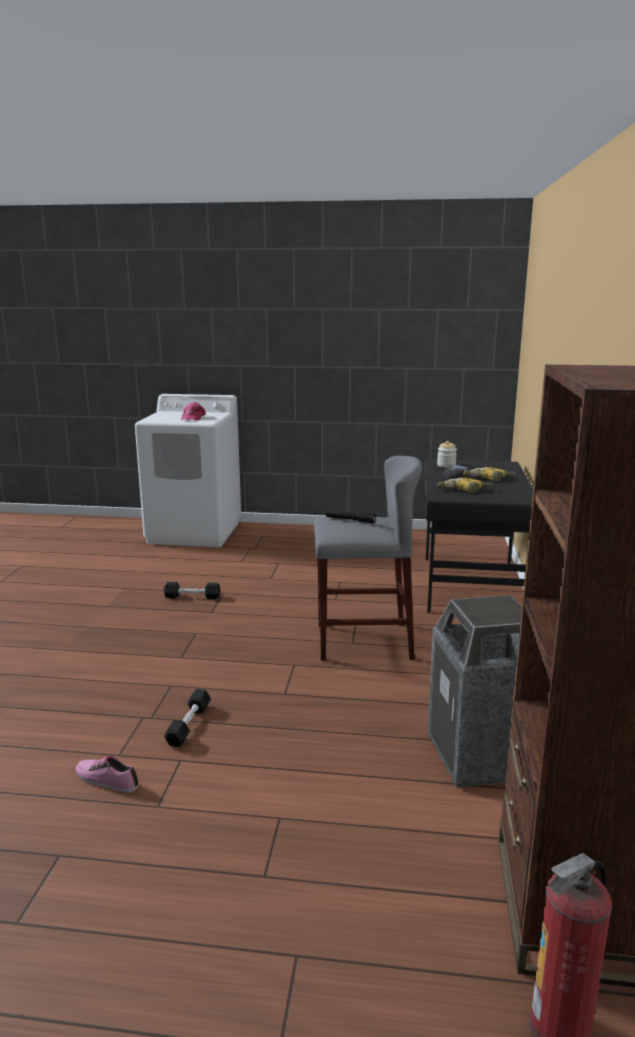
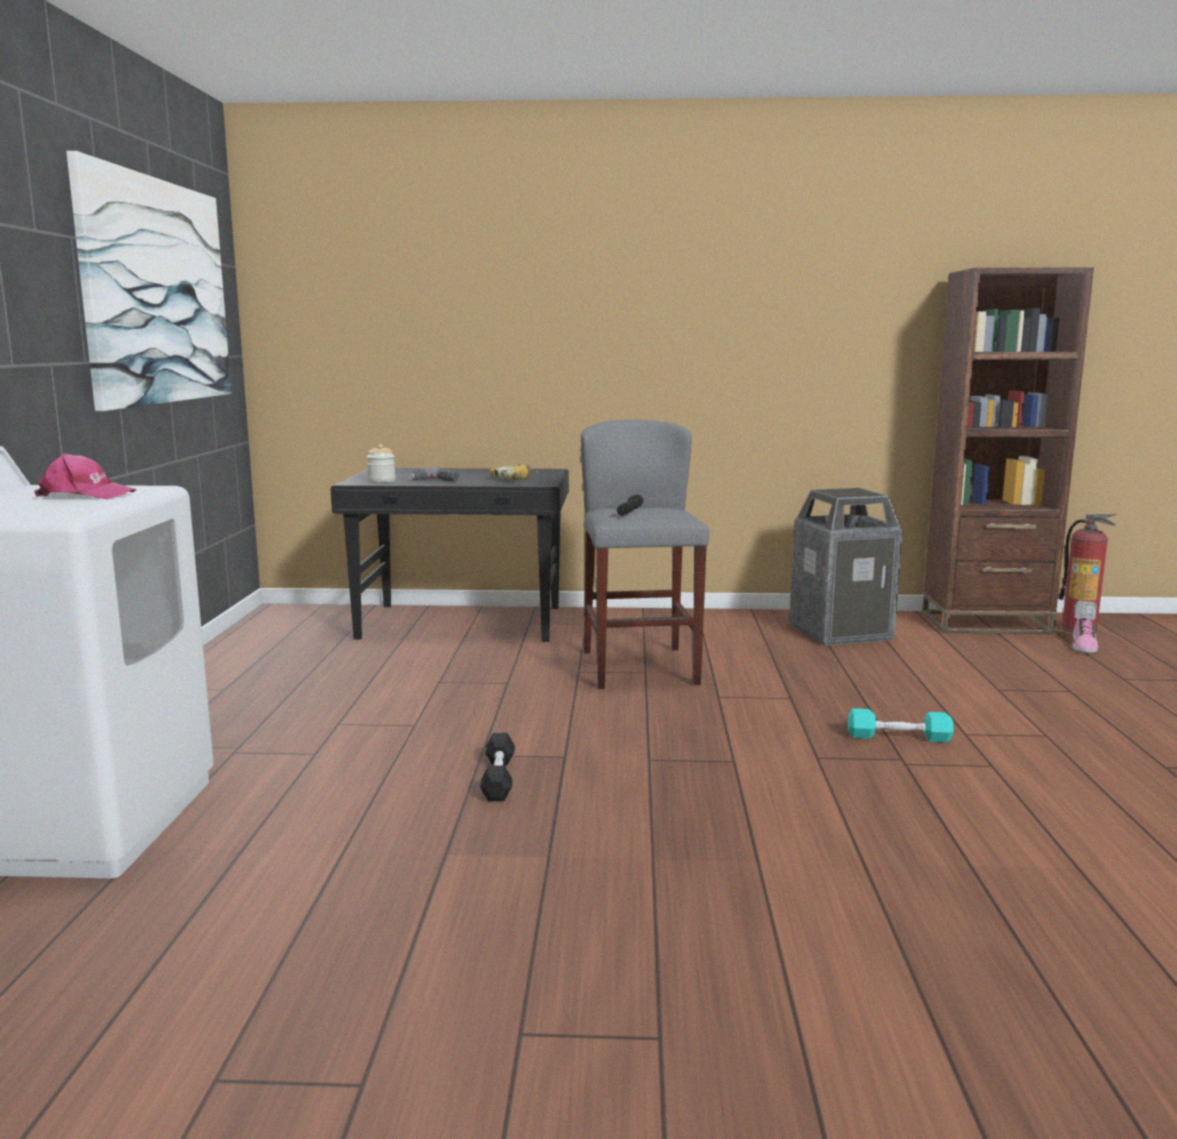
camera: 95 degrees left, 5 degrees down
shoe [76,756,139,792] -> shoe moved to [1073,617,1098,653]
black dumbbell [164,689,211,747] -> turquoise dumbbell [847,708,953,742]
power drill [463,467,516,481] -> none
none -> picture [66,151,232,411]

